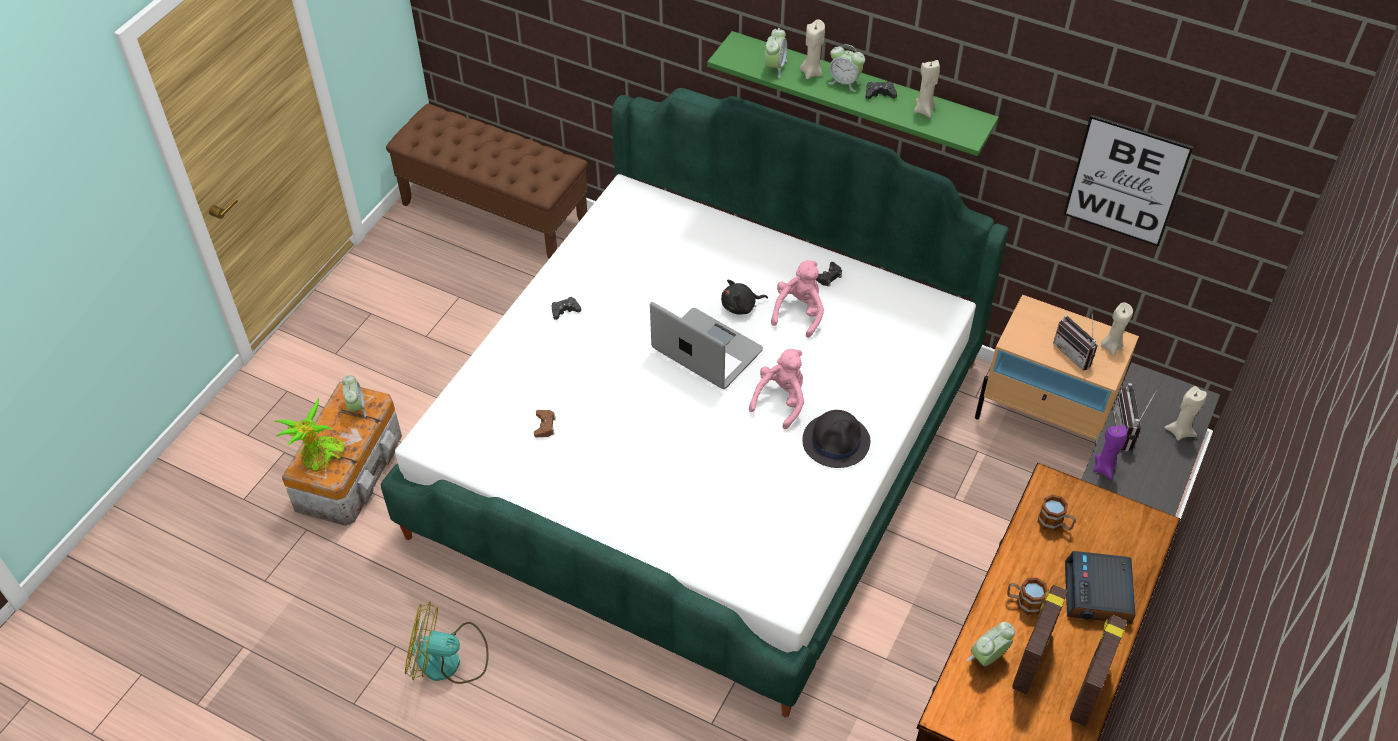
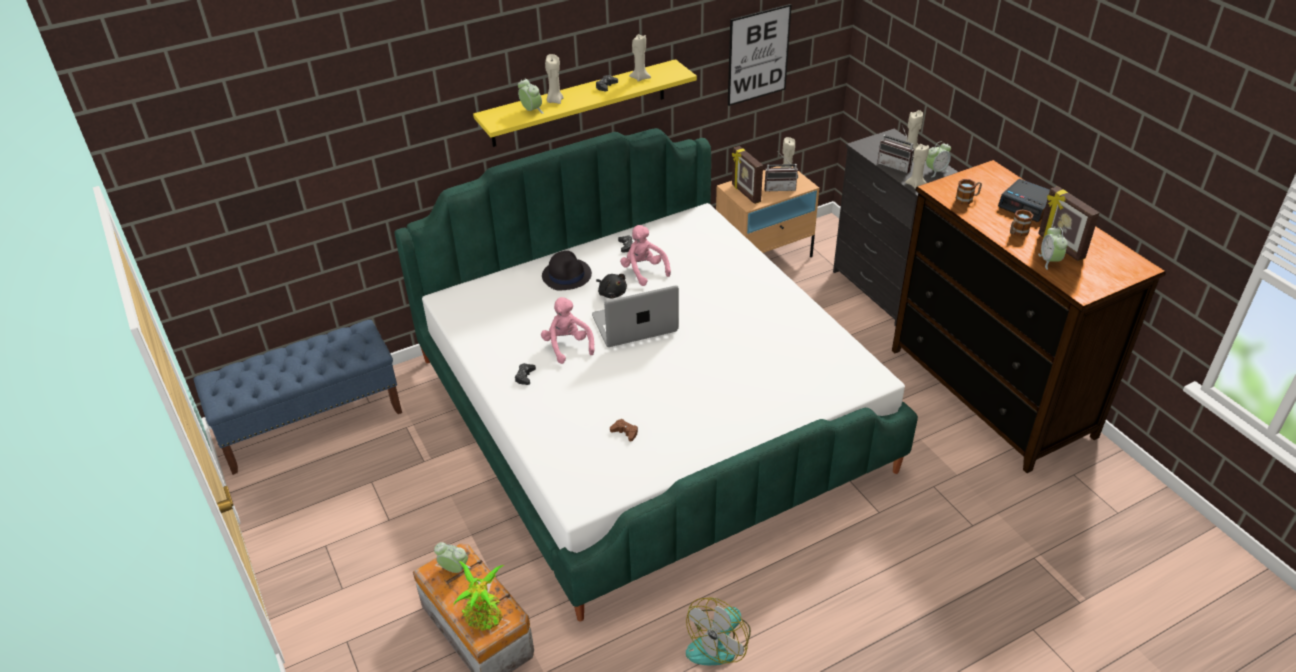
camera: 55 degrees left, 10 degrees down
brown bench [386,104,588,259] -> blue bench [194,319,402,475]
green shelf [707,31,999,156] -> yellow shelf [473,59,697,147]
black plush toy [721,280,768,315] -> black plush toy turned 60 degrees counterclockwise [596,274,627,299]
pink plush toy [749,349,804,429] -> pink plush toy moved to [541,297,594,364]
black hat [802,410,870,468] -> black hat moved to [542,251,592,291]
alarm clock [828,44,865,92] -> alarm clock moved to [926,141,951,177]
picture frame [1070,615,1127,726] -> picture frame moved to [732,146,763,204]
purple candle [1093,425,1127,480] -> beige candle [905,144,929,189]

